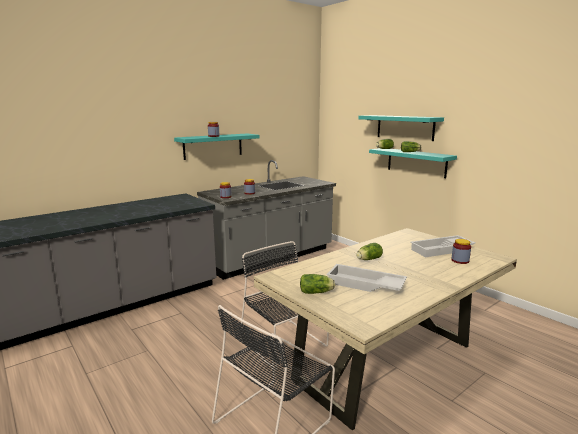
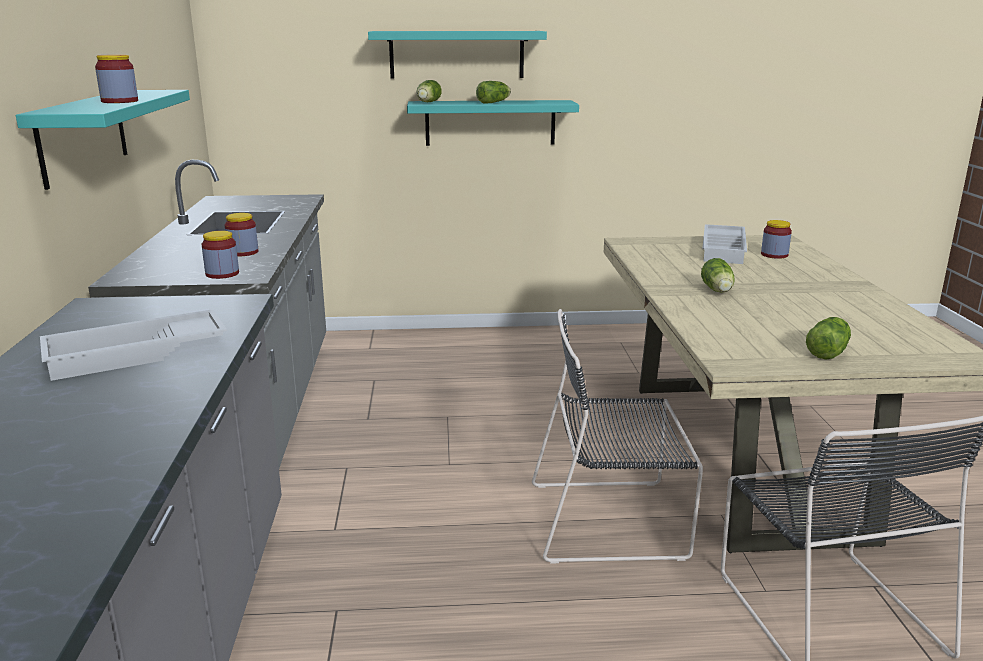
camera: 55 degrees left, 5 degrees up
white tray [326,264,407,292] -> white tray moved to [40,309,227,381]

